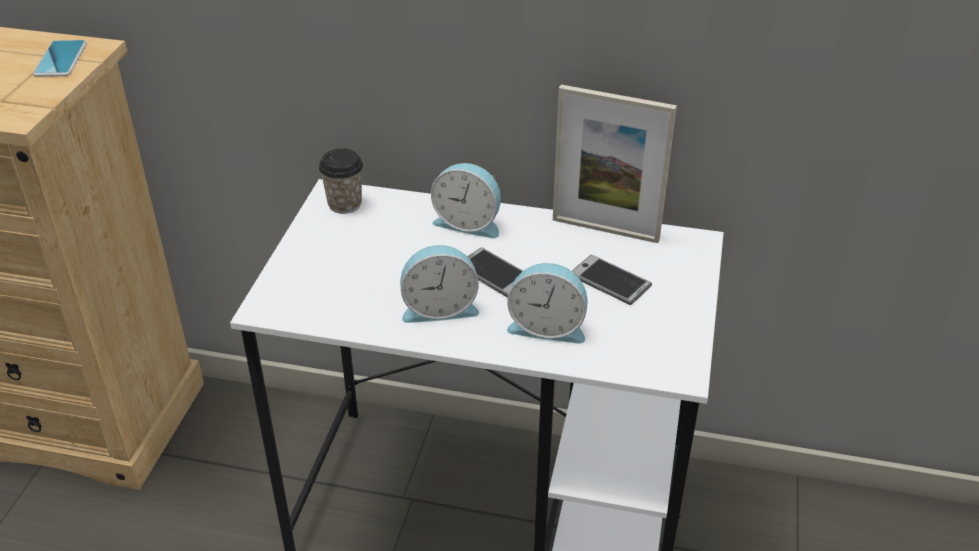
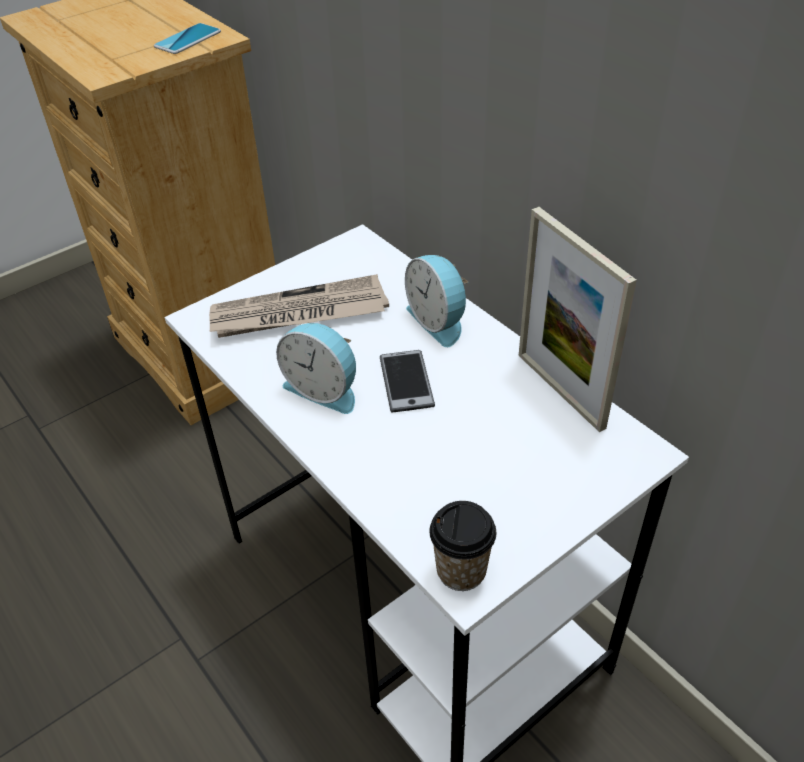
camera: 40 degrees right, 5 degrees up
cup [319,148,363,214] -> cup moved to [429,501,496,591]
alarm clock [507,263,588,344] -> none
phone [572,255,652,305] -> none
none -> newspaper [209,274,389,338]

